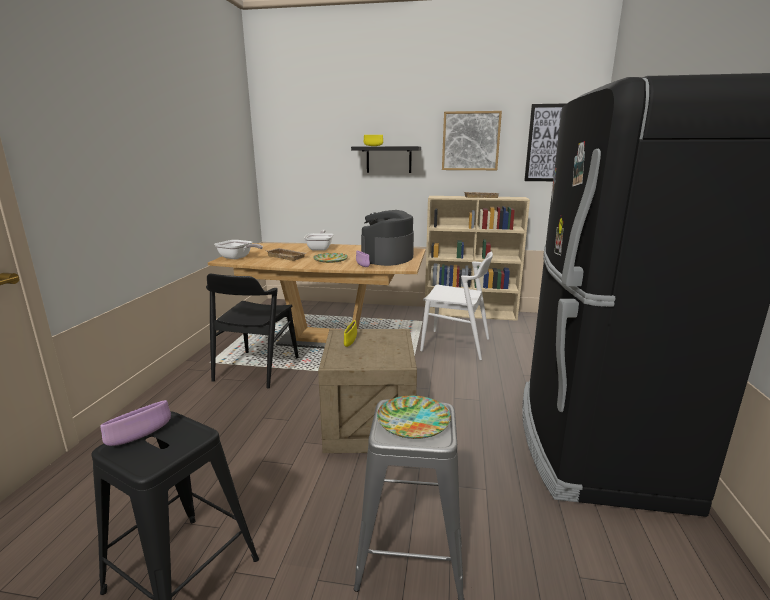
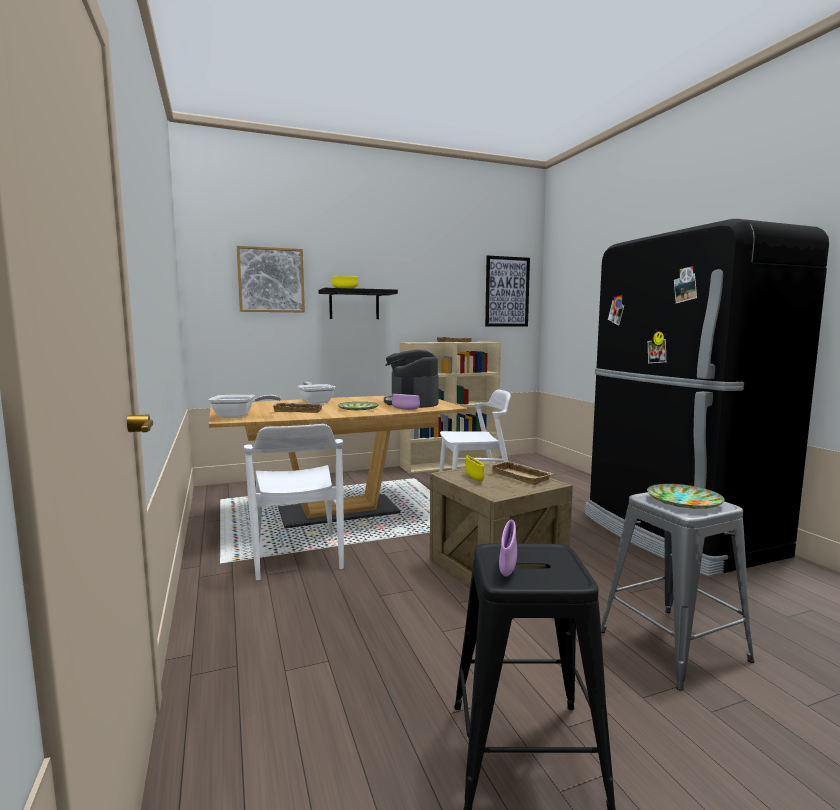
camera: 30 degrees left, 10 degrees down
black chair [206,274,299,389] -> white chair [244,424,344,581]
picture [442,111,502,170] -> picture moved to [237,246,305,312]
none -> beige tray [490,461,553,485]

